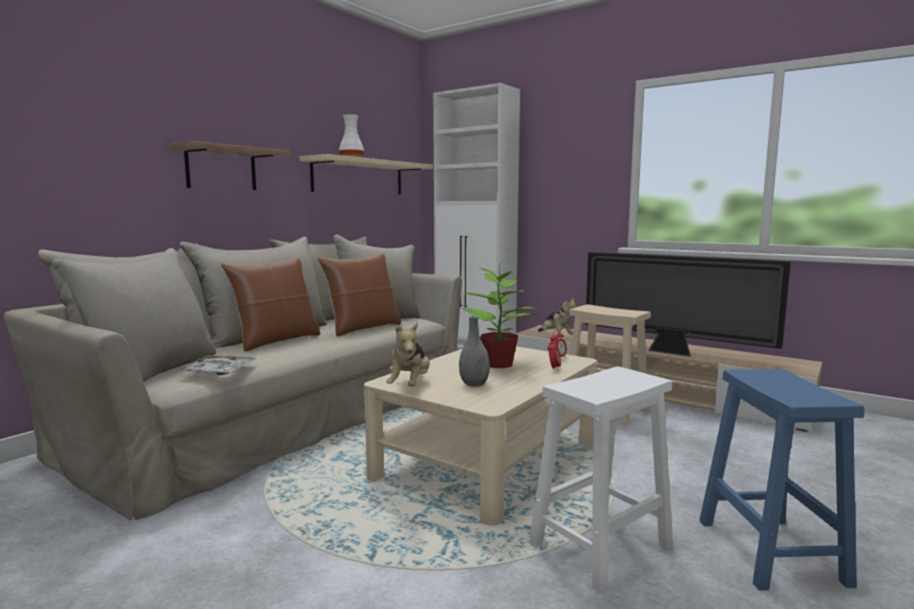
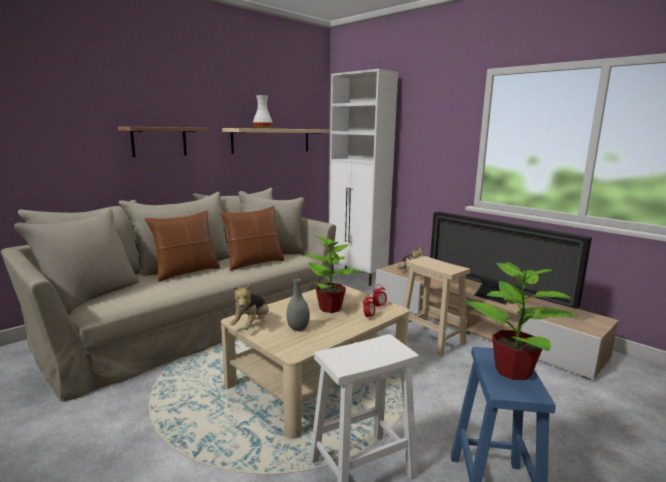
camera: 10 degrees right, 5 degrees up
tray [177,355,256,375] -> none
none -> potted plant [465,257,578,380]

